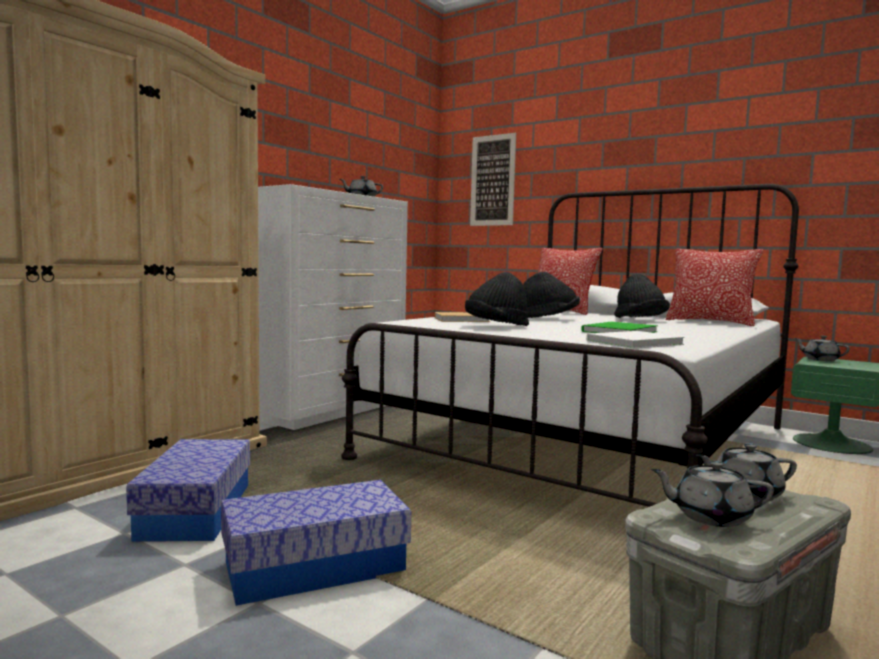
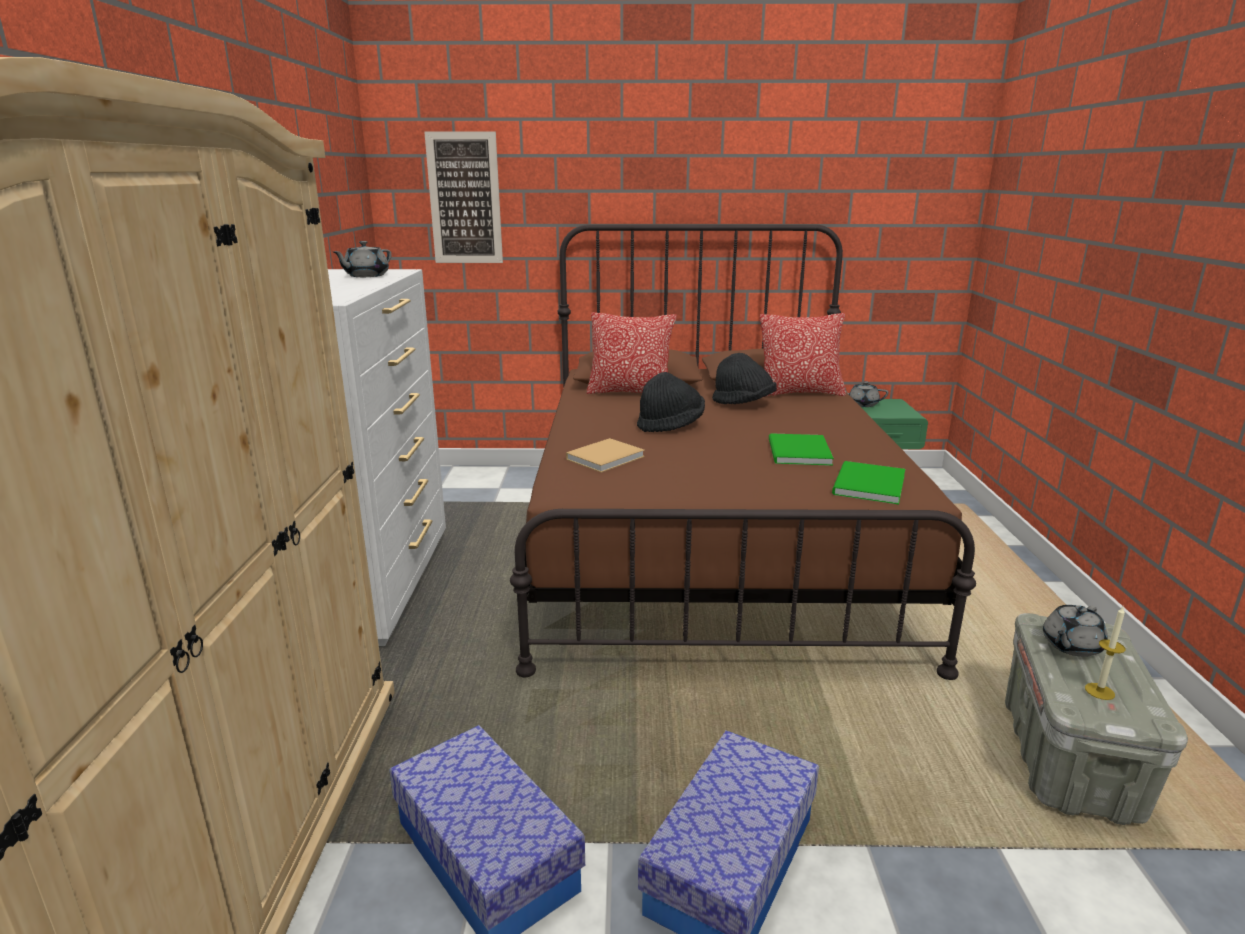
camera: 35 degrees left, 15 degrees up
white bed [341,184,799,507] -> brown bed [510,224,976,680]
black hat [465,272,529,326] -> none
white book [586,331,684,349] -> green book [832,461,905,505]
grey teapot [651,461,774,527] -> candle [1085,607,1126,700]

